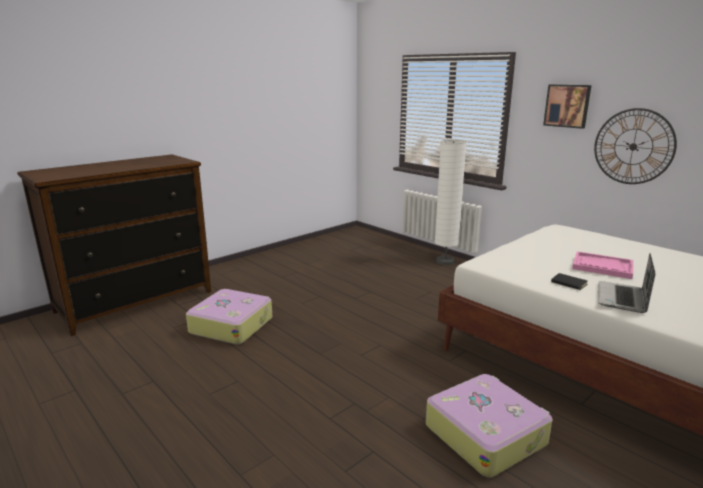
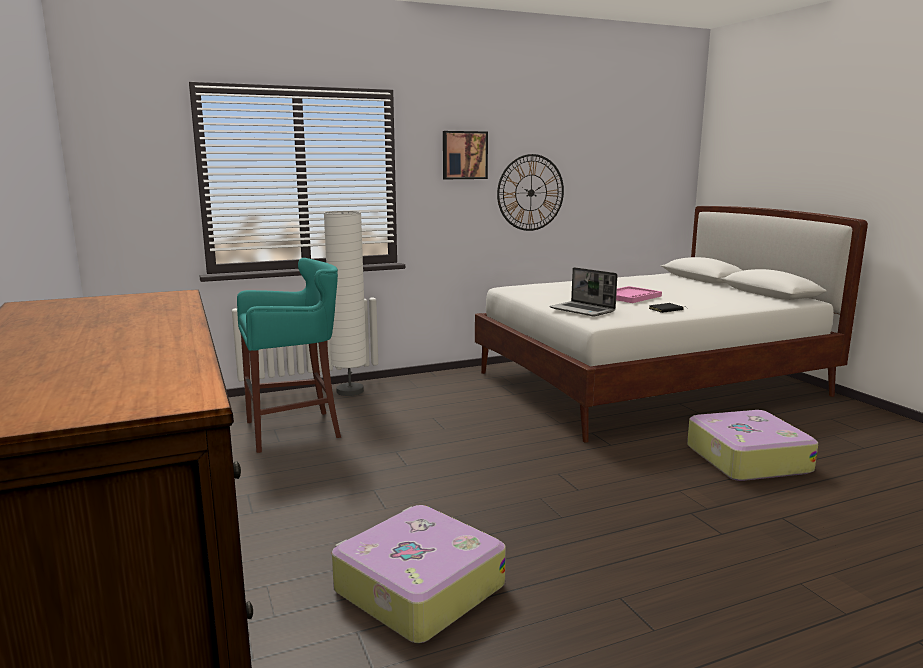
camera: 70 degrees left, 5 degrees down
laptop [598,253,655,313] -> laptop moved to [550,267,617,316]
none -> turquoise stool [237,258,341,453]

